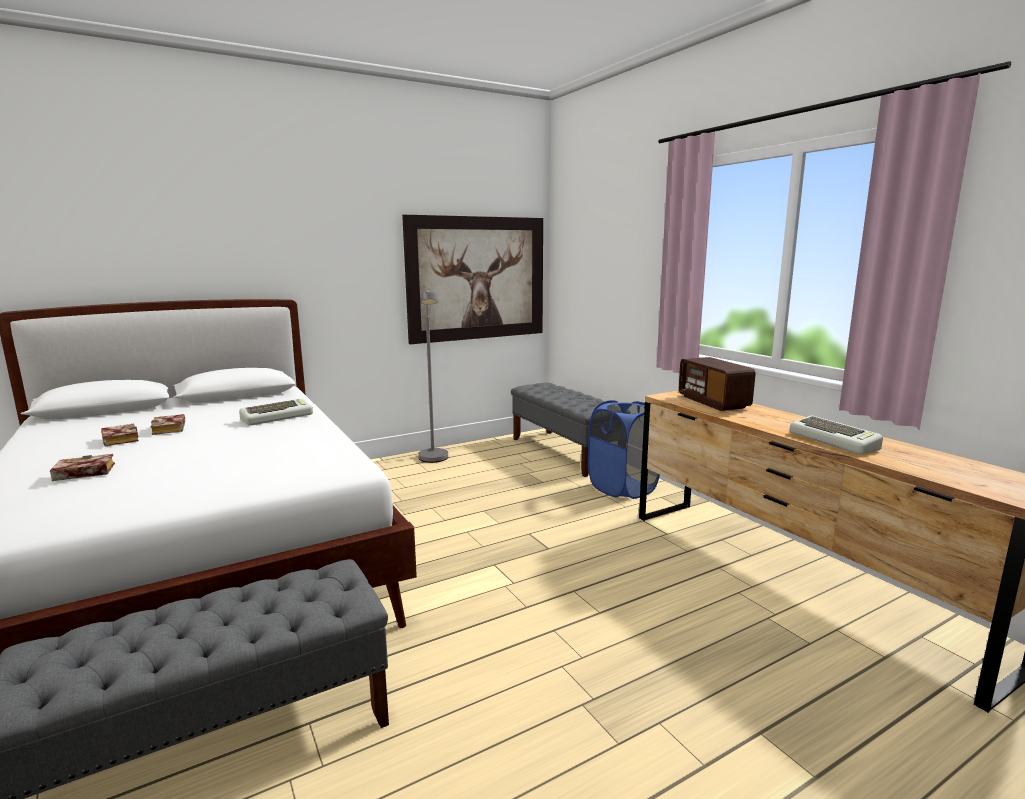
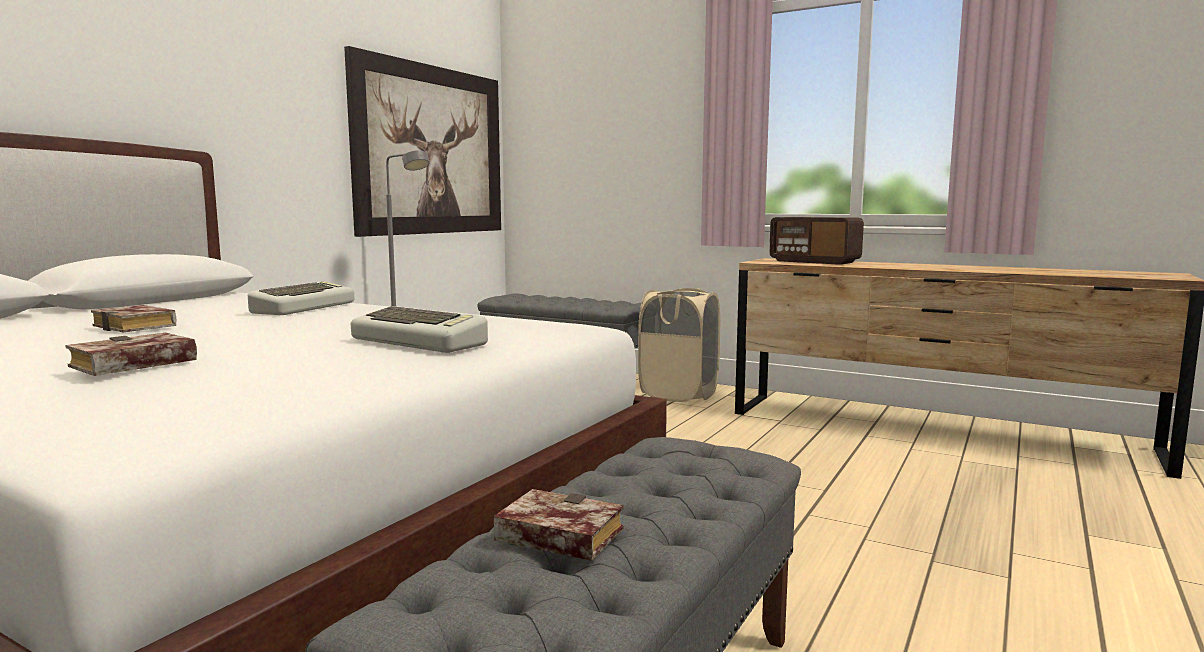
camera: 30 degrees left, 5 degrees down
book [101,424,139,446] -> book moved to [494,489,624,561]
blue laundry basket [588,400,660,499] -> beige laundry basket [638,288,720,402]
keyboard [790,416,883,455] -> keyboard moved to [351,306,488,353]

